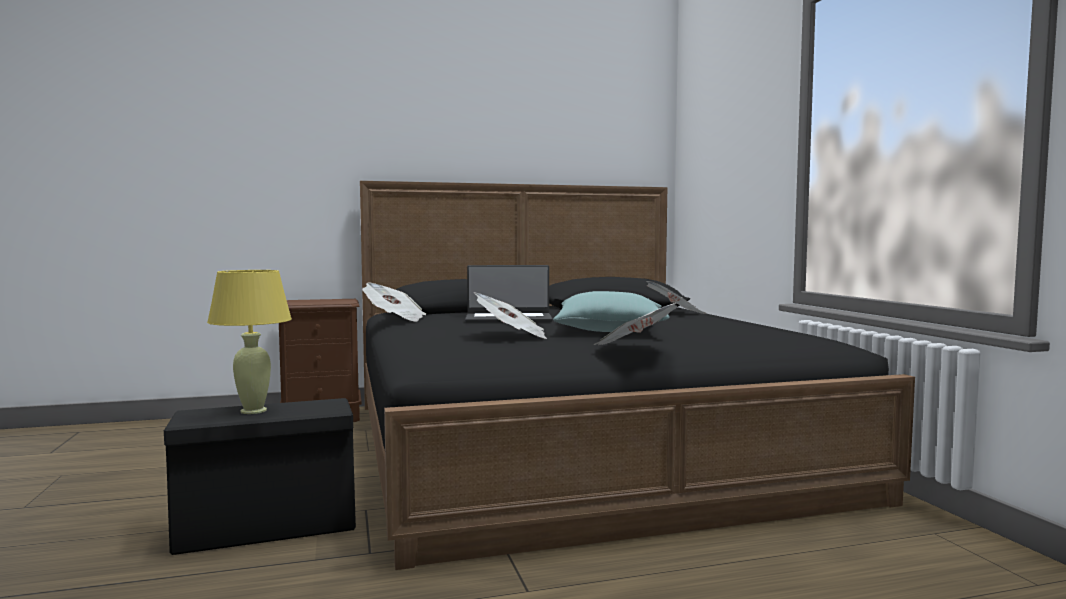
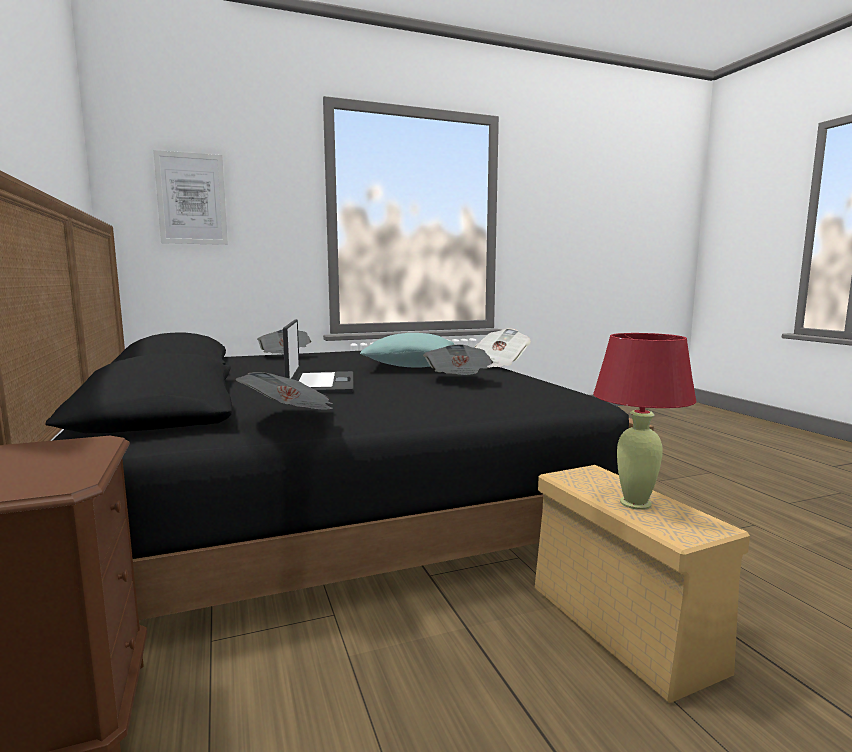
camera: 95 degrees left, 5 degrees up
black storage box [164,398,356,555] -> beige storage box [535,465,750,703]
yellow table lamp [207,270,292,414] -> red table lamp [593,333,697,510]
none -> picture [153,150,228,245]

